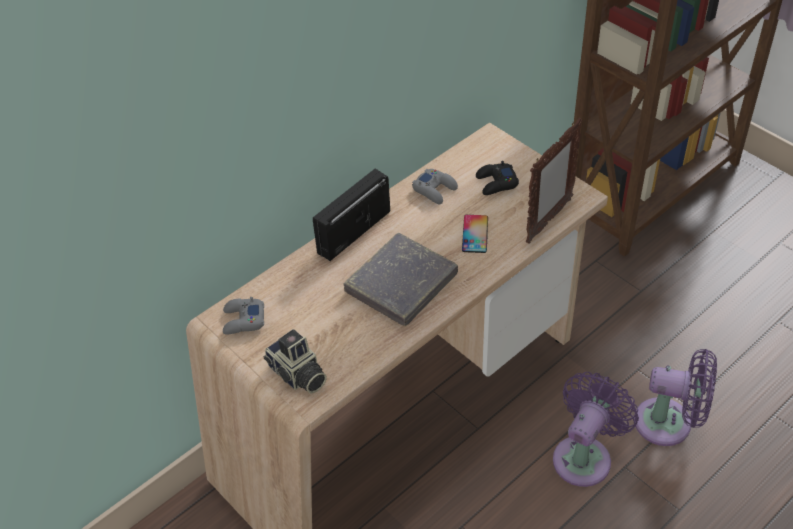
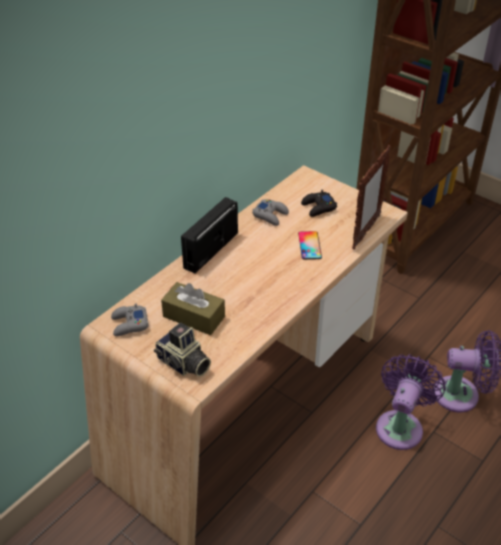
camera: 10 degrees left, 5 degrees down
grey book [344,233,458,326] -> none
none -> brown tissue box [161,282,225,335]

